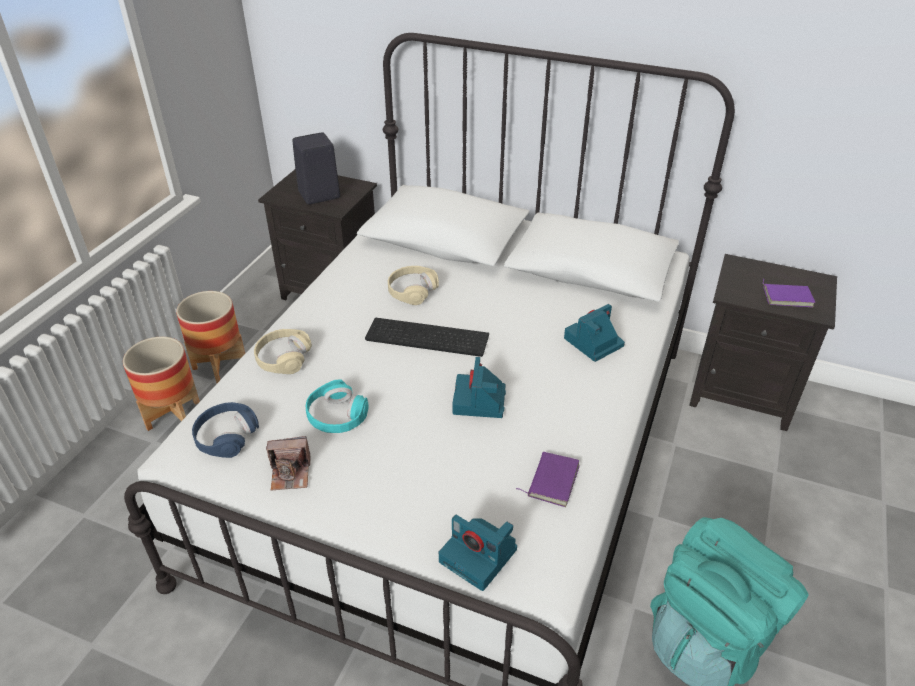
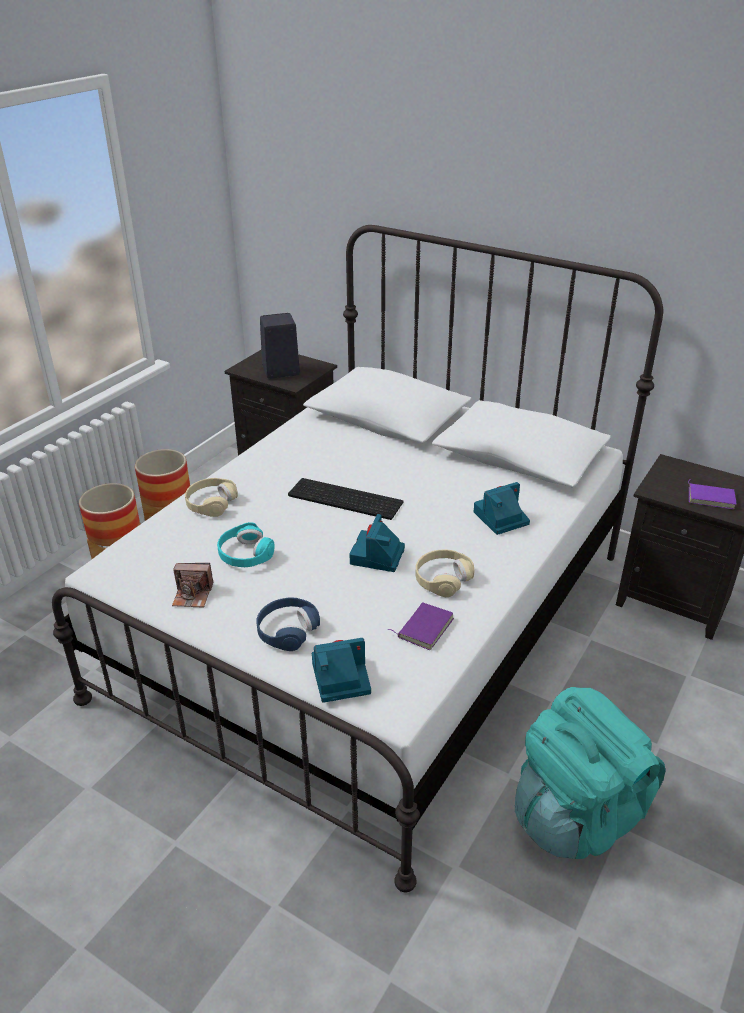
camera: 10 degrees right, 5 degrees down
blue headphones [192,402,259,458] -> blue headphones moved to [256,597,320,651]
beige headphones [388,266,439,305] -> beige headphones moved to [416,549,474,597]
camera [439,515,517,591] -> camera turned 120 degrees clockwise [312,638,371,703]

